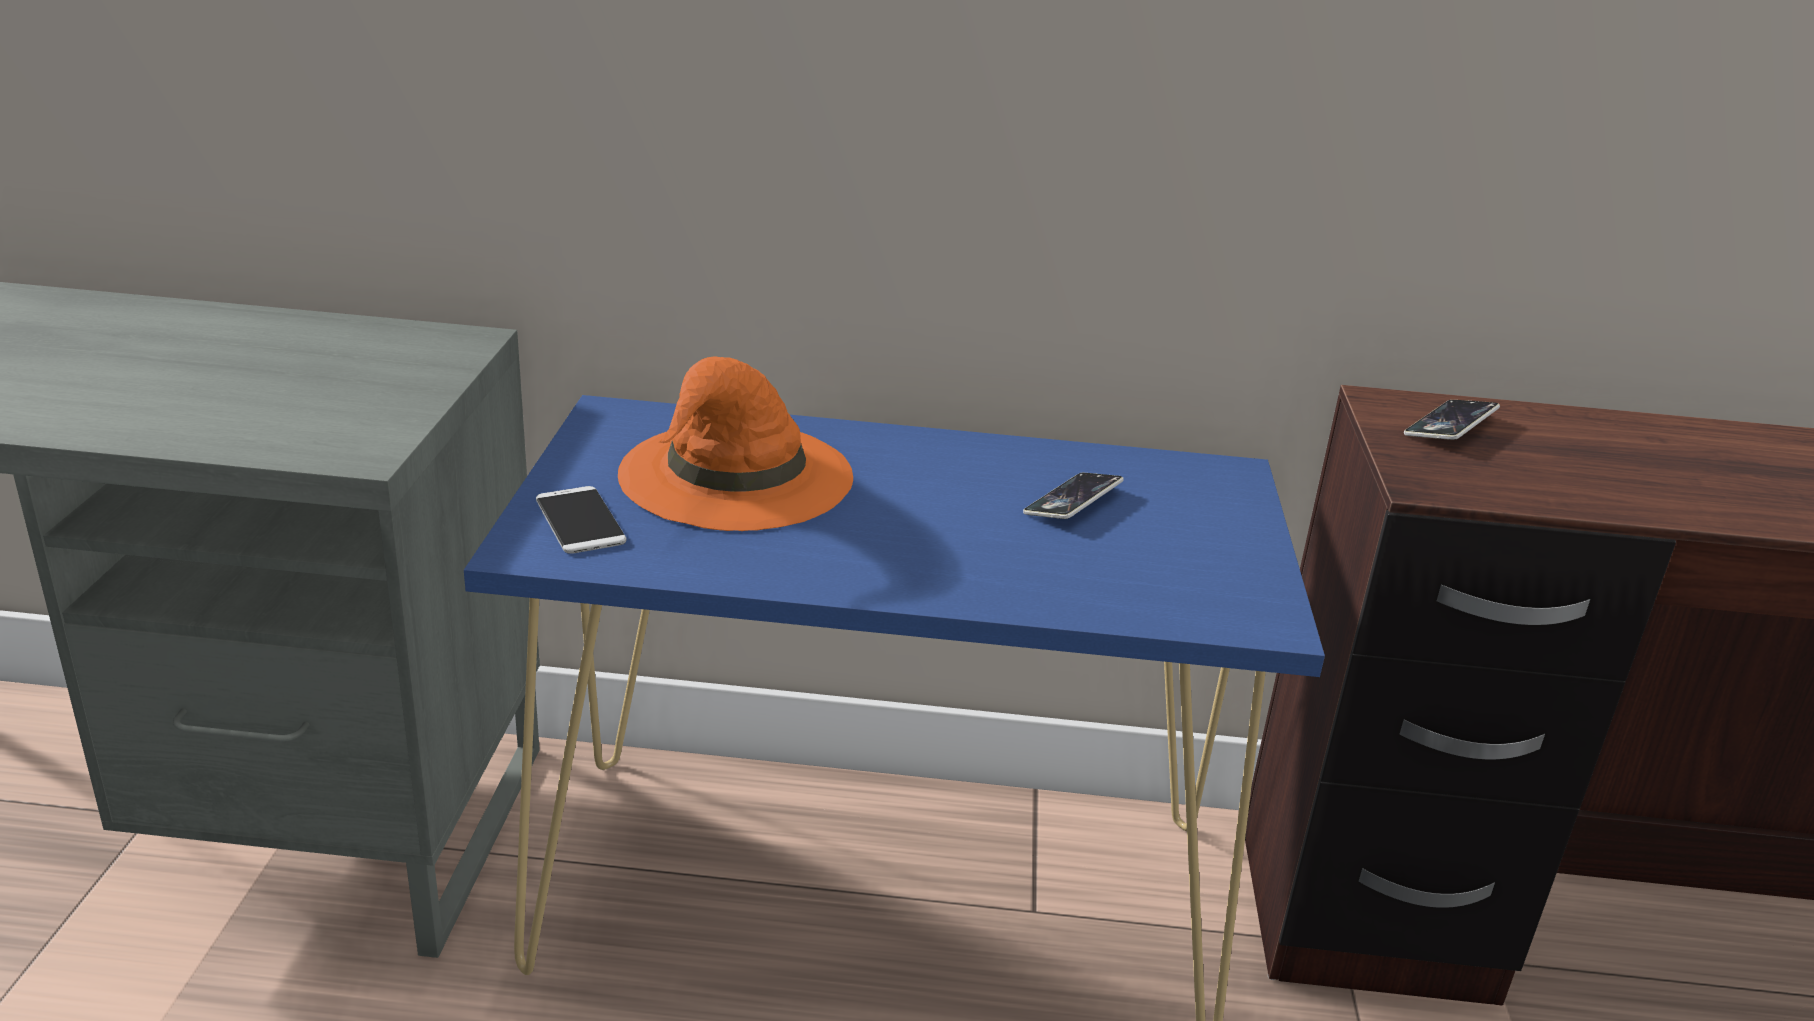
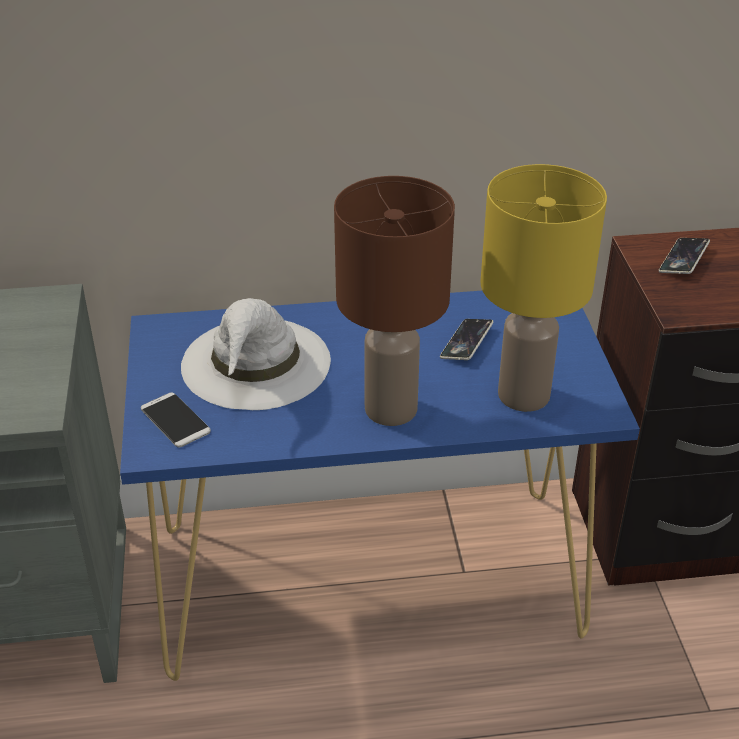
camera: 10 degrees left, 10 degrees up
orange hat [618,356,853,531] -> white hat [181,298,331,410]
none -> brown table lamp [334,176,455,426]
none -> yellow table lamp [481,164,607,412]

